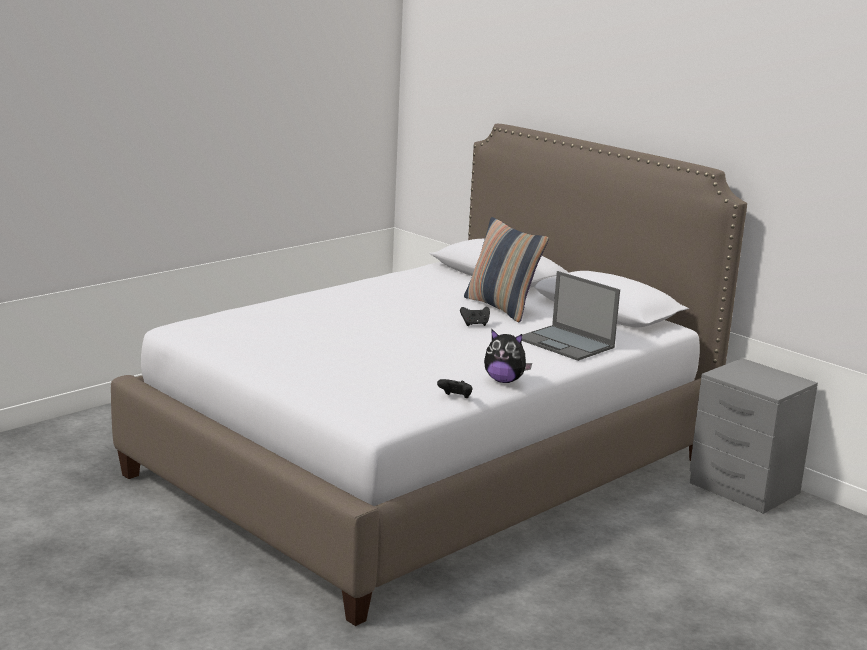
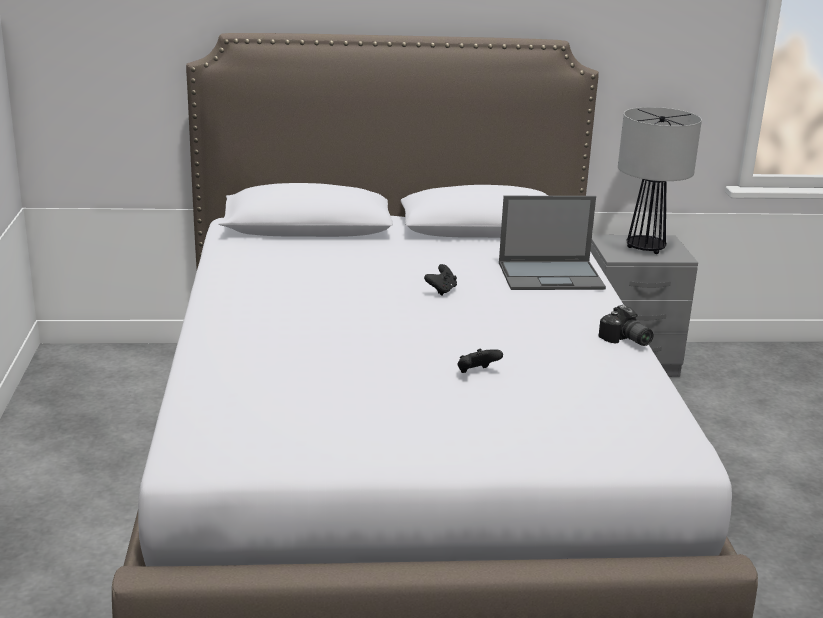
camera: 50 degrees left, 5 degrees up
black game controller [437,379,473,398] -> black game controller moved to [458,349,503,373]
pillow [464,217,549,322] -> none
plush toy [484,329,532,383] -> camera [599,305,653,346]
none -> table lamp [618,107,702,254]

